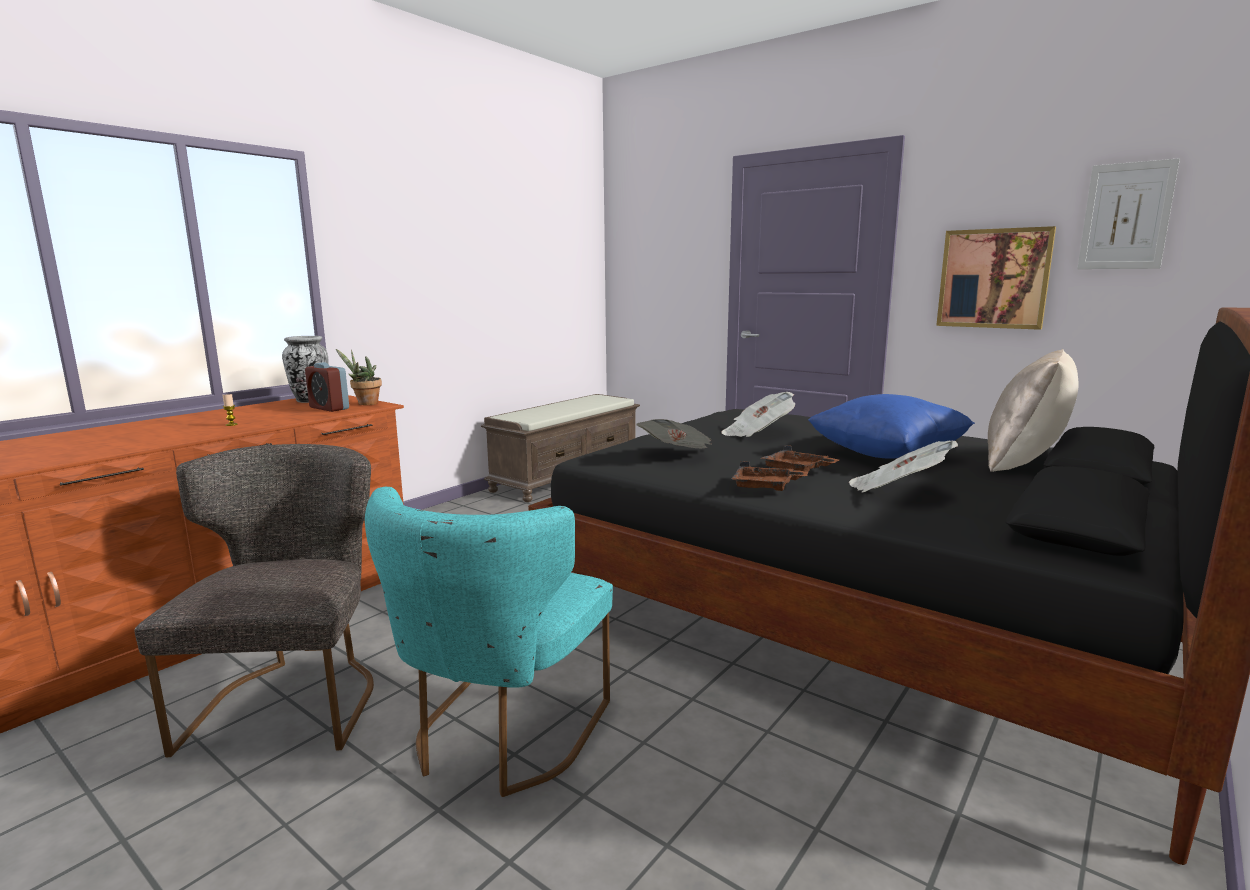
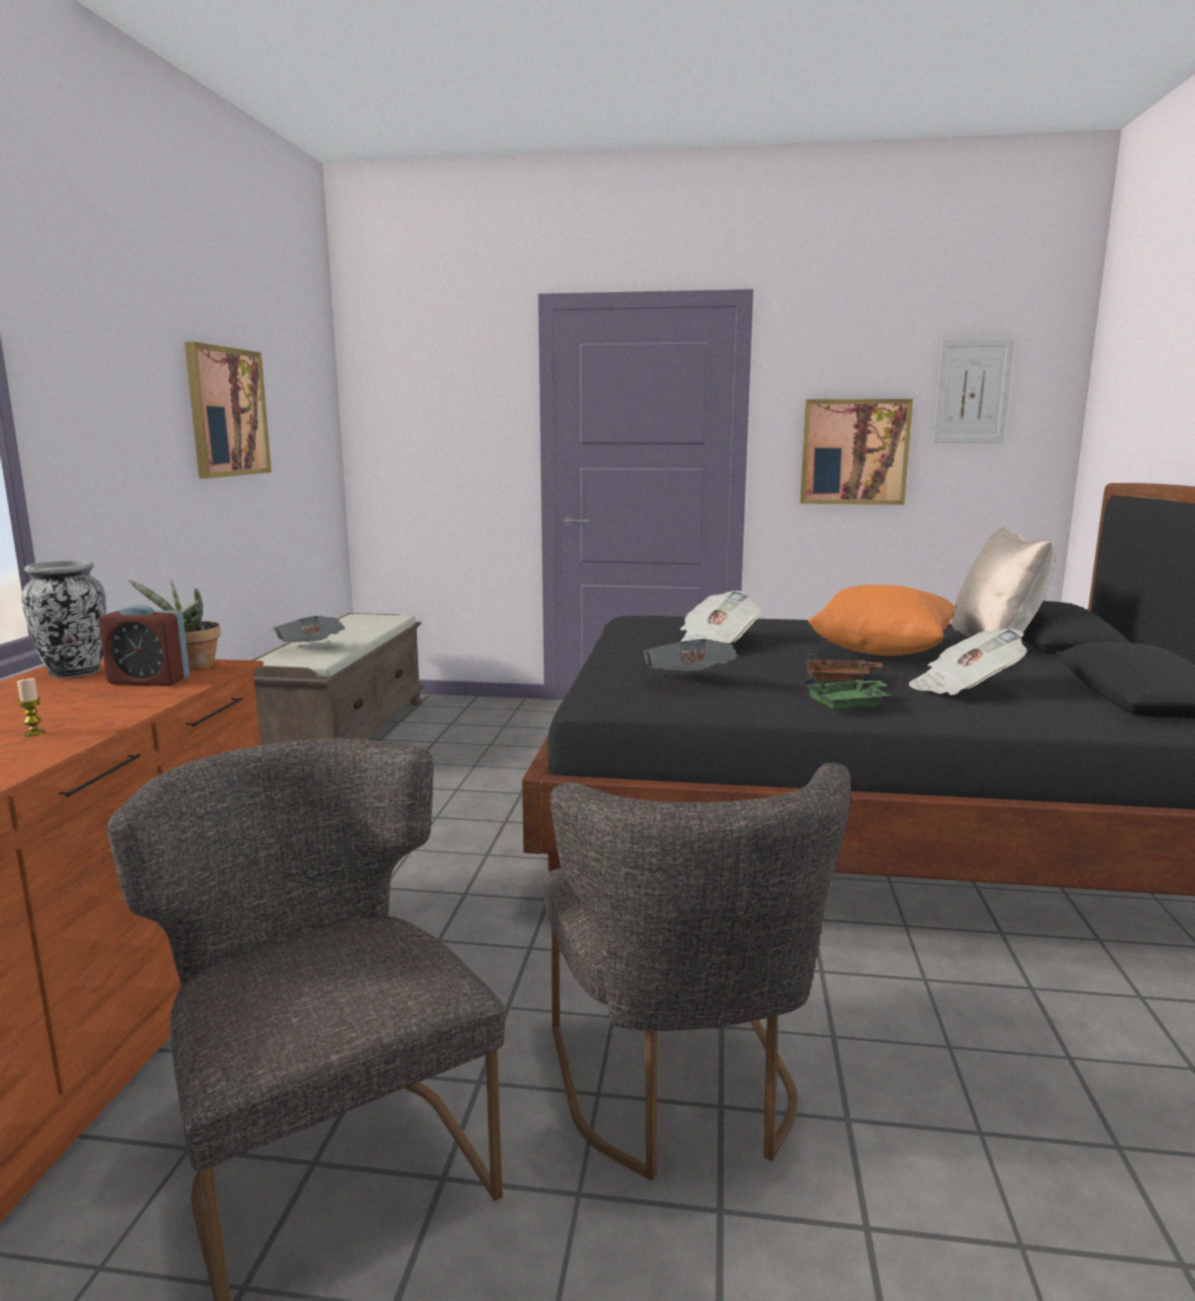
camera: 30 degrees left, 0 degrees up
turquoise chair [365,487,613,797] -> grey chair [543,763,851,1181]
brown tray [732,461,808,491] -> green tray [804,678,891,709]
blue pillow [808,394,975,459] -> orange pillow [808,585,956,656]
none -> picture [185,342,272,478]
none -> newspaper [273,616,345,642]

